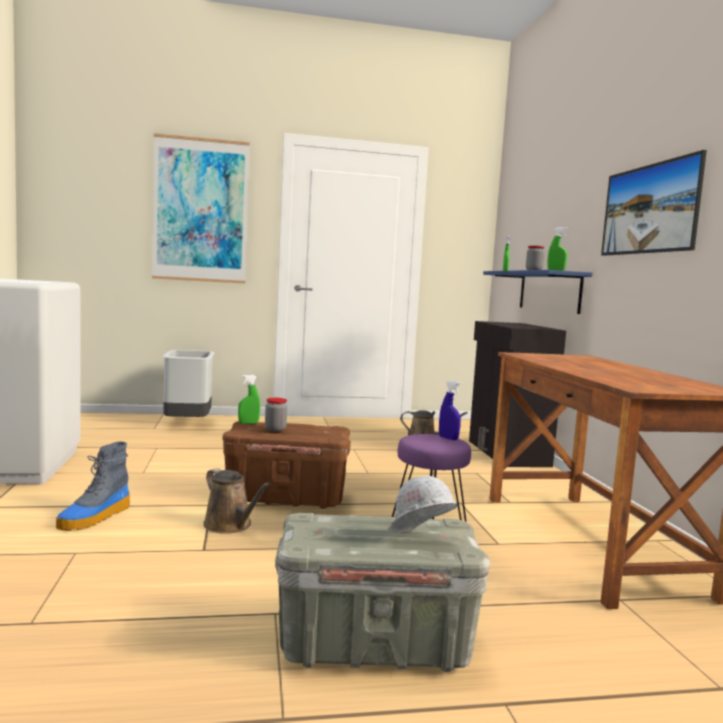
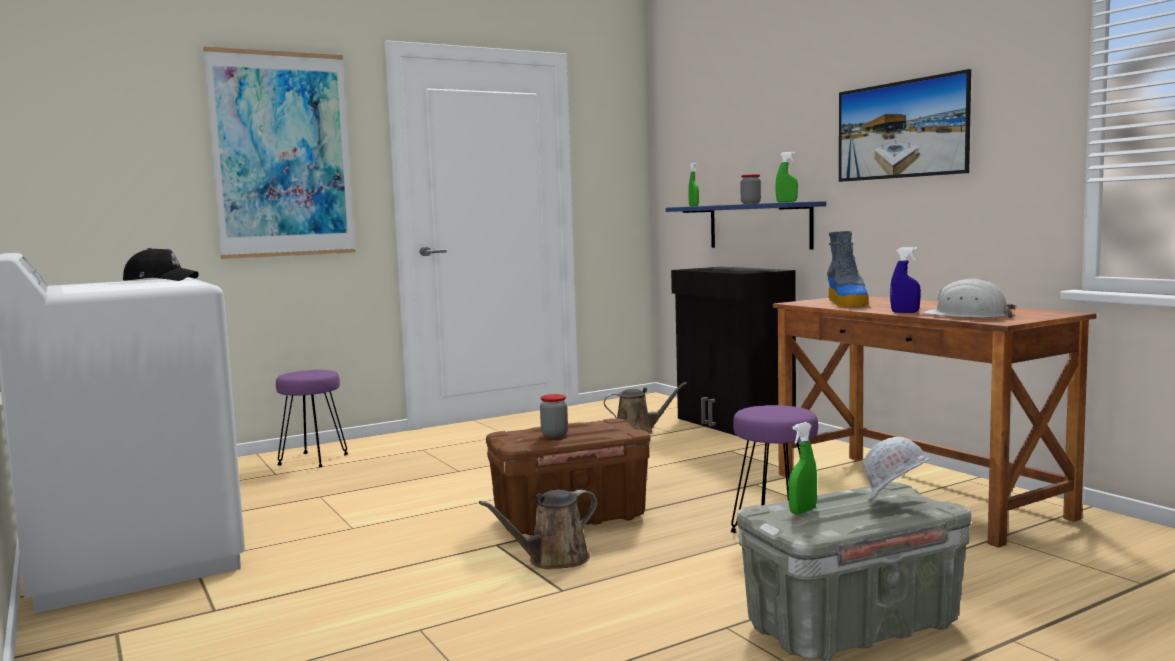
camera: 20 degrees left, 0 degrees up
boot [56,441,130,531] -> boot moved to [827,231,869,307]
grey trash can [162,350,214,417] -> purple stool [276,370,348,468]
brown watering can [203,468,271,534] -> brown watering can turned 120 degrees clockwise [479,490,597,569]
green spray bottle [238,375,260,424] -> green spray bottle moved to [788,422,817,514]
blue spray bottle [439,380,461,440] -> blue spray bottle moved to [890,247,921,313]
none -> black cap [123,248,199,281]
none -> white hard hat [923,279,1016,318]

